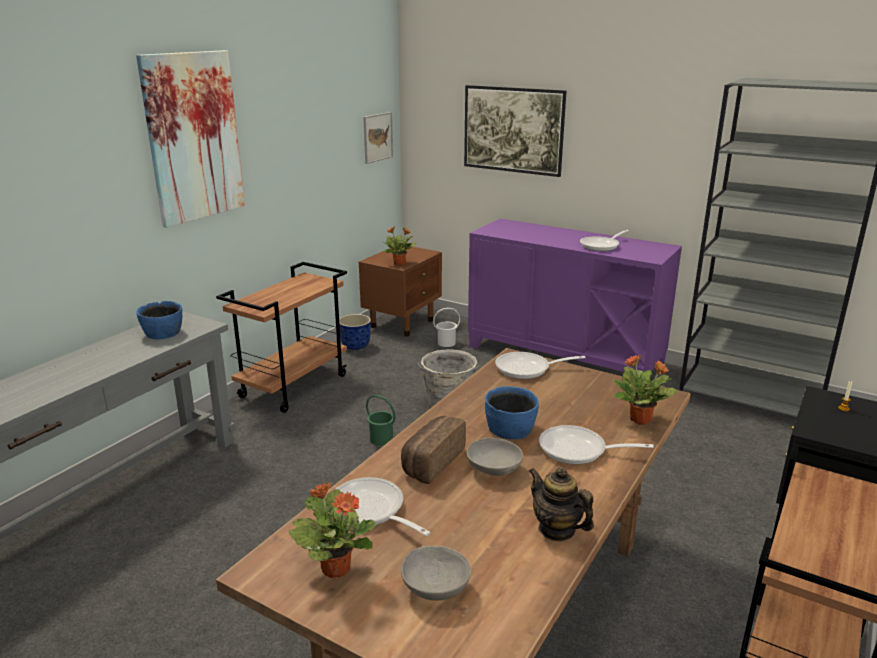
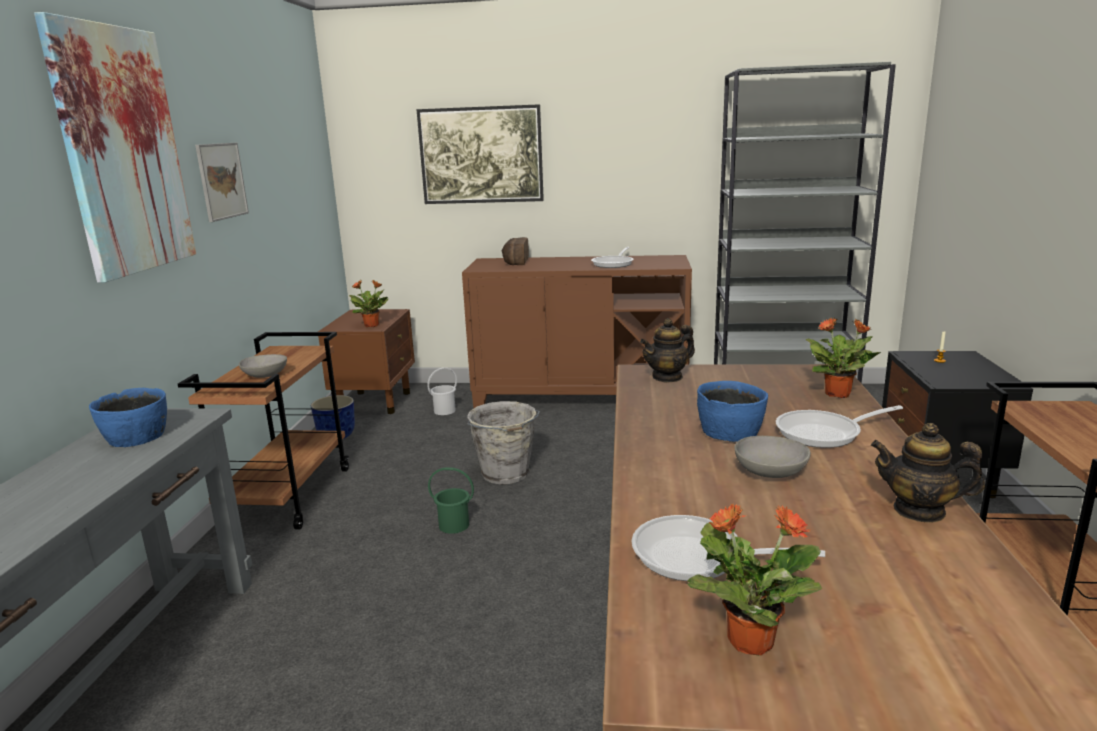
camera: 25 degrees left, 5 degrees down
picture [363,112,393,164] -> picture moved to [195,143,249,222]
bread [401,416,466,484] -> bread moved to [502,237,529,265]
grey bowl [401,546,471,601] -> grey bowl moved to [239,354,287,378]
purple cabinet [468,219,682,372] -> brown cabinet [462,255,692,408]
frying pan [495,352,586,379] -> teapot [640,318,695,383]

